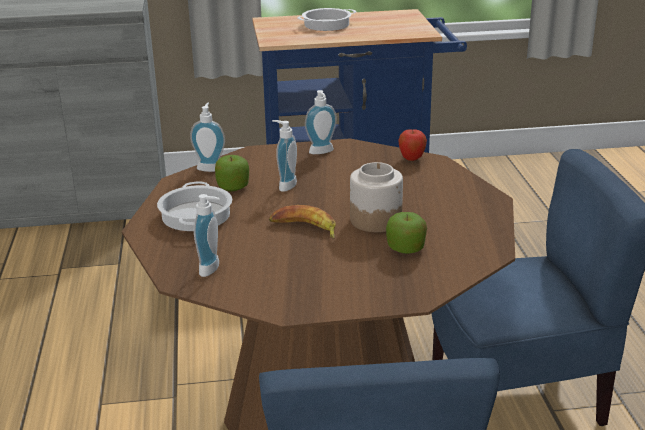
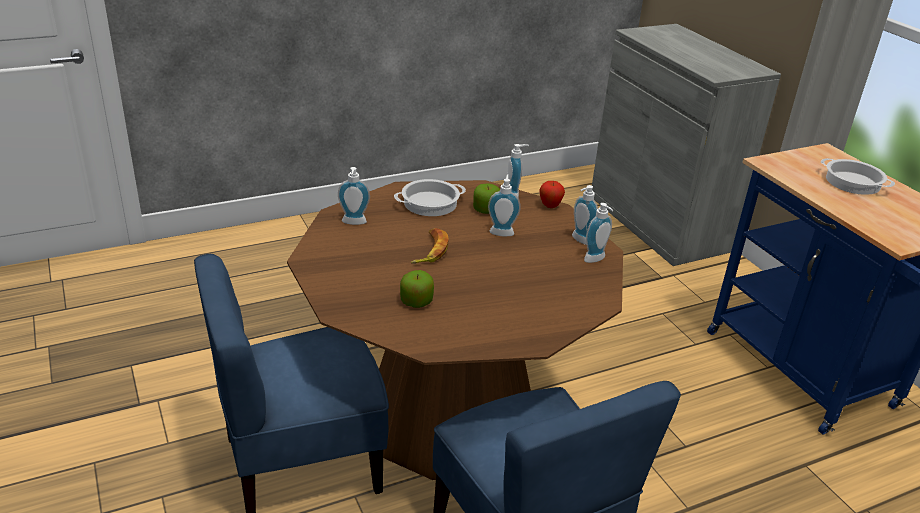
camera: 70 degrees right, 5 degrees up
jar [350,162,403,232] -> none
apple [398,129,427,161] -> apple moved to [539,181,565,208]
none -> soap dispenser [584,203,613,263]

